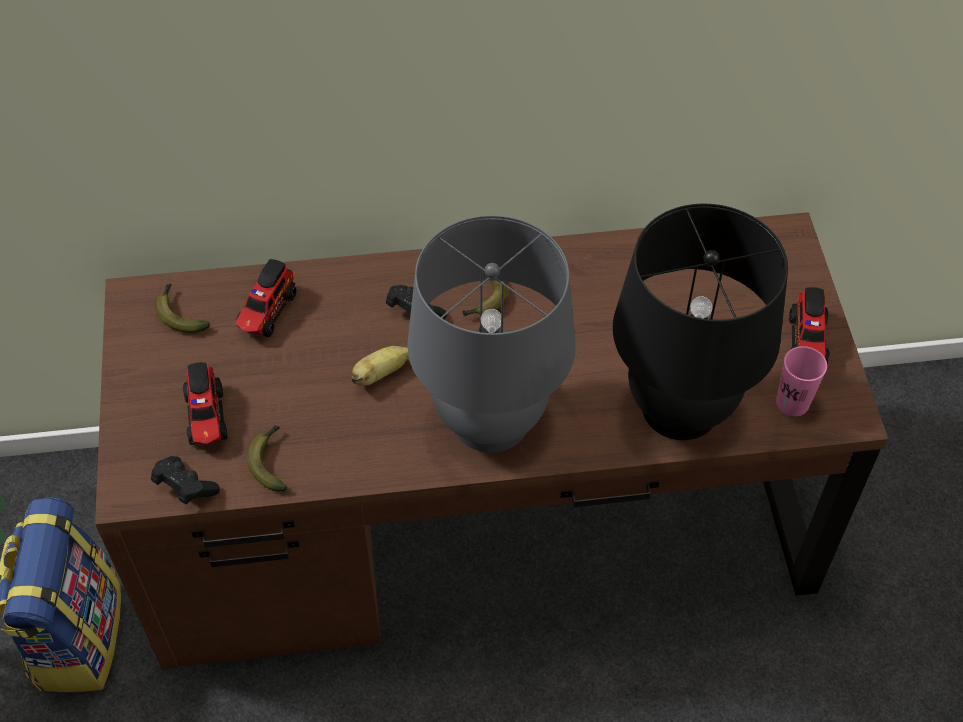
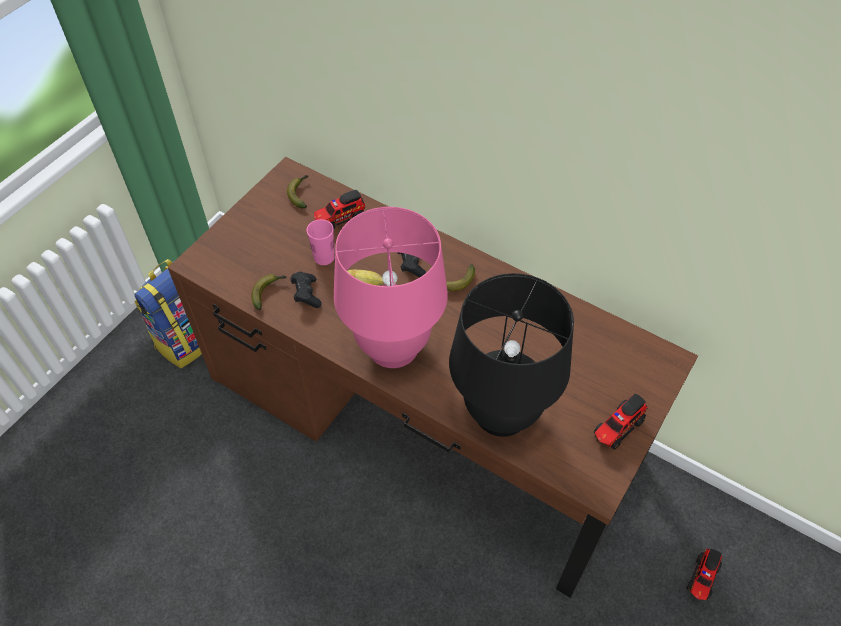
camera: 40 degrees right, 0 degrees up
black game controller [151,456,220,504] -> black game controller moved to [290,272,321,308]
toy truck [183,362,228,445] -> toy truck moved to [686,548,722,600]
grey table lamp [407,215,576,453] -> pink table lamp [334,207,448,368]
pink cup [776,346,827,416] -> pink cup moved to [307,219,335,265]

